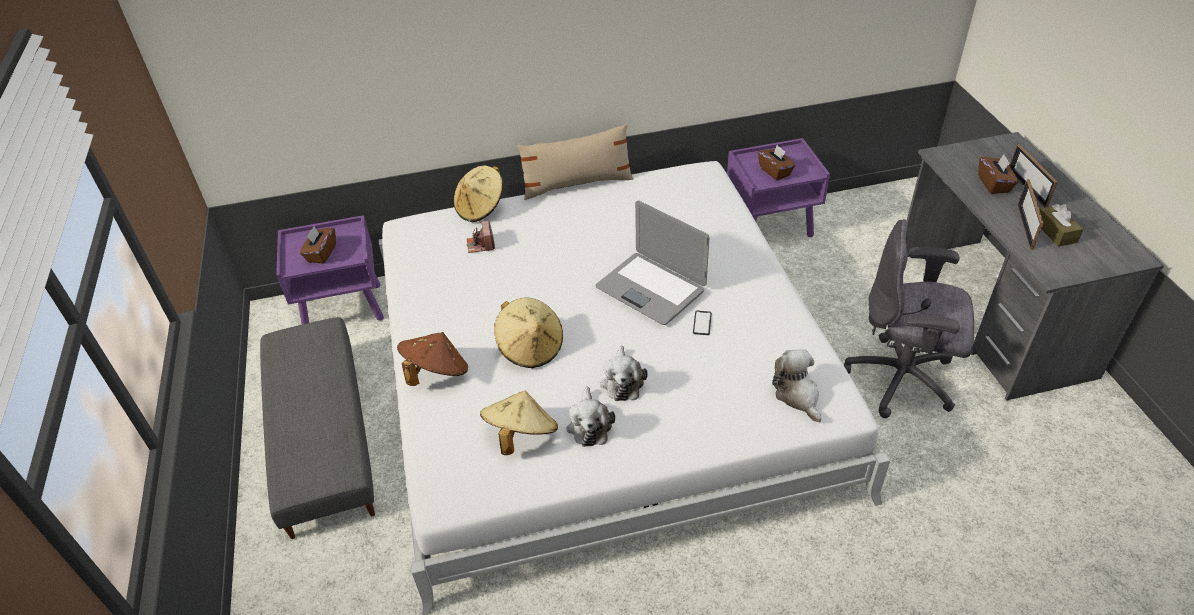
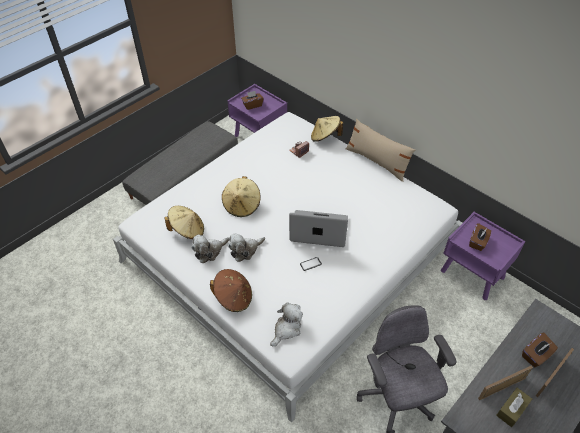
camera: 55 degrees right, 5 degrees up
brown hat [397,332,468,386] -> brown hat moved to [210,269,252,312]
laptop [595,200,710,325] -> laptop turned 90 degrees clockwise [289,210,348,247]

